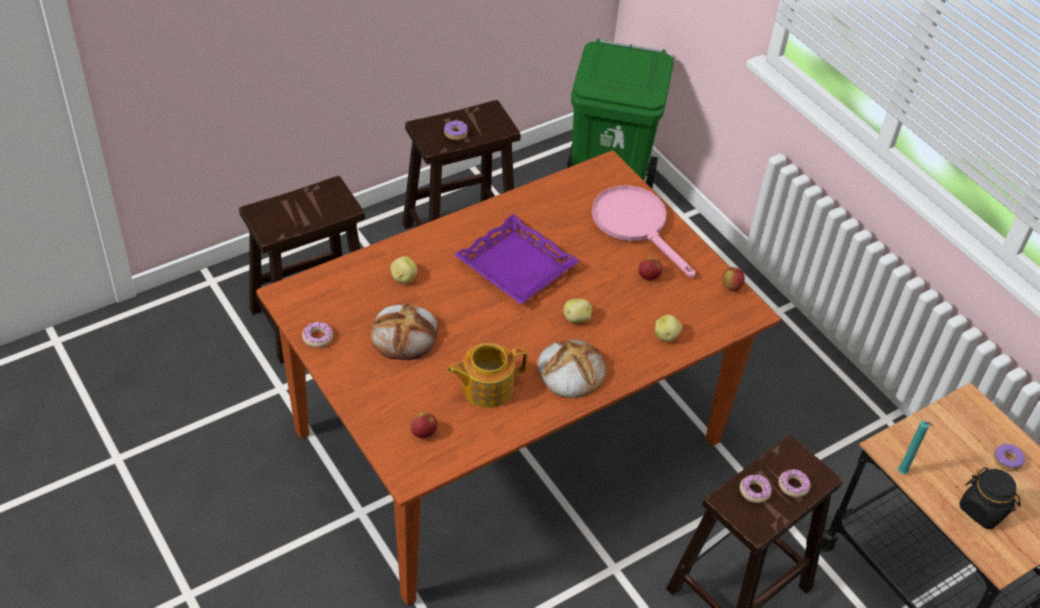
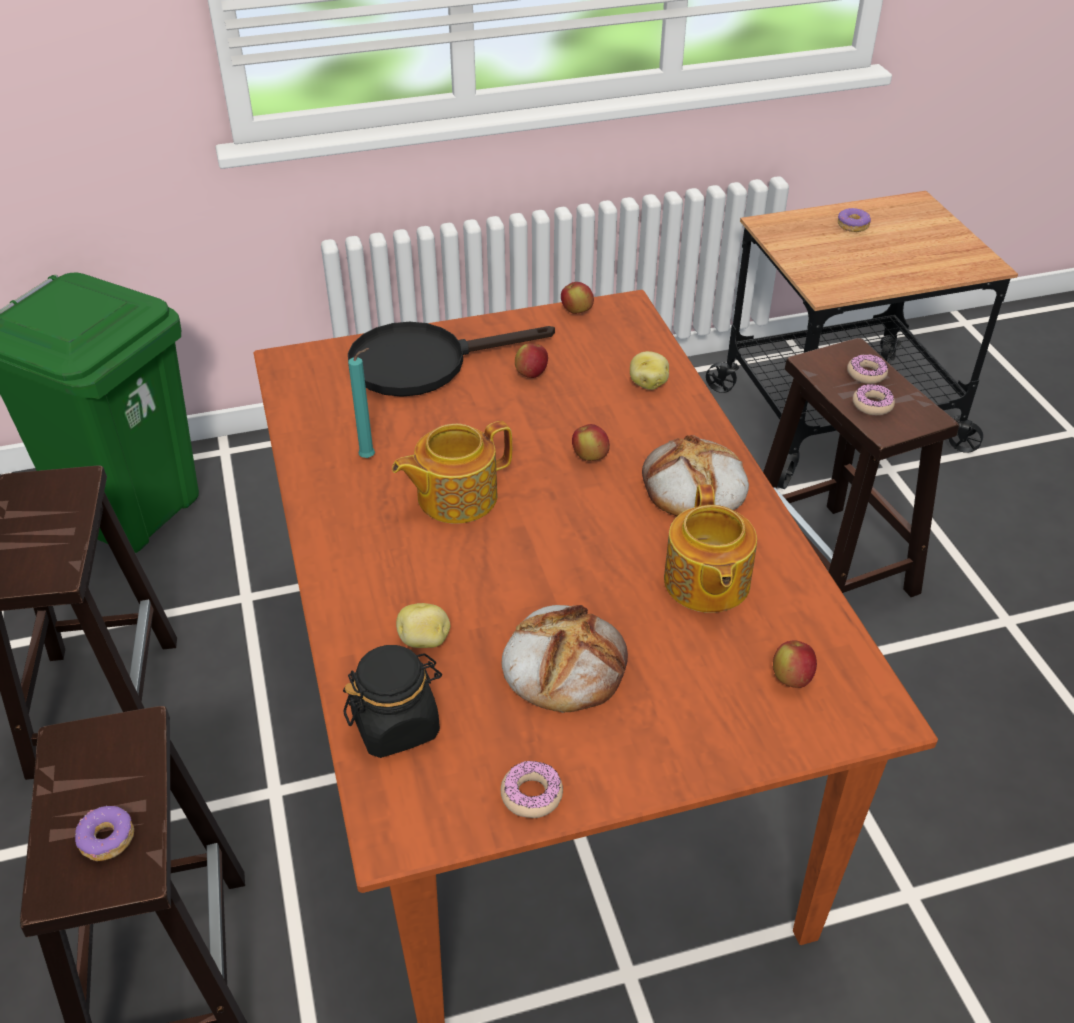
camera: 70 degrees left, 5 degrees down
donut [444,120,468,140] -> donut moved to [75,806,134,861]
purple tray [454,214,580,304] -> teapot [392,421,512,524]
potato [564,298,592,323] -> apple [572,424,610,461]
pink frying pan [592,185,695,277] -> black frying pan [348,322,555,397]
turquoise candle [898,421,933,474] -> turquoise candle moved to [348,348,375,458]
black jar [960,467,1021,529] -> black jar moved to [343,645,442,758]

